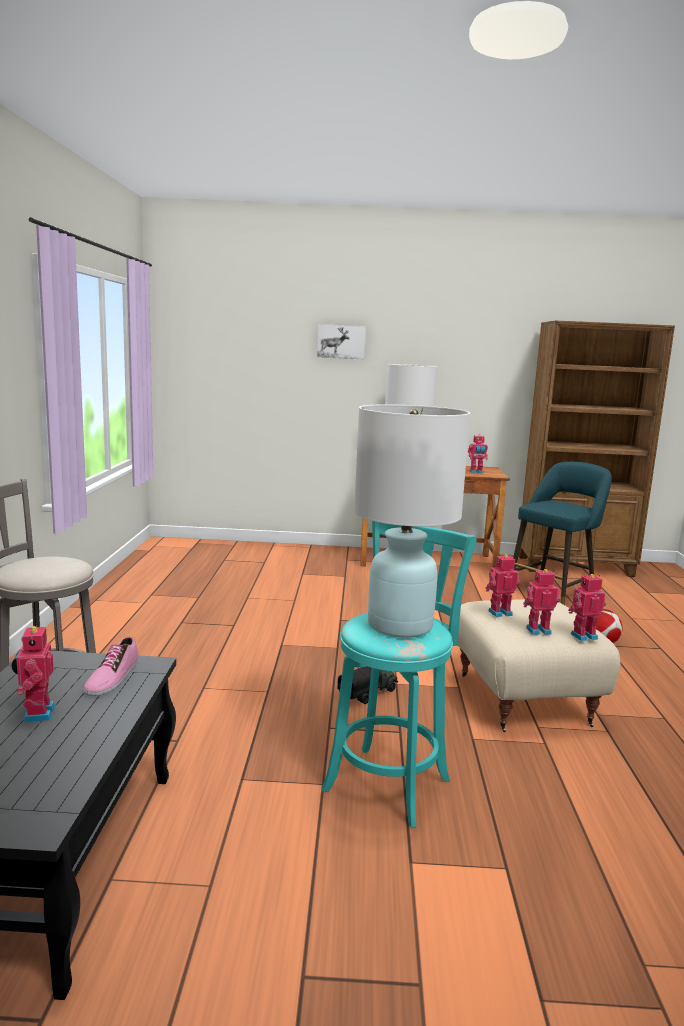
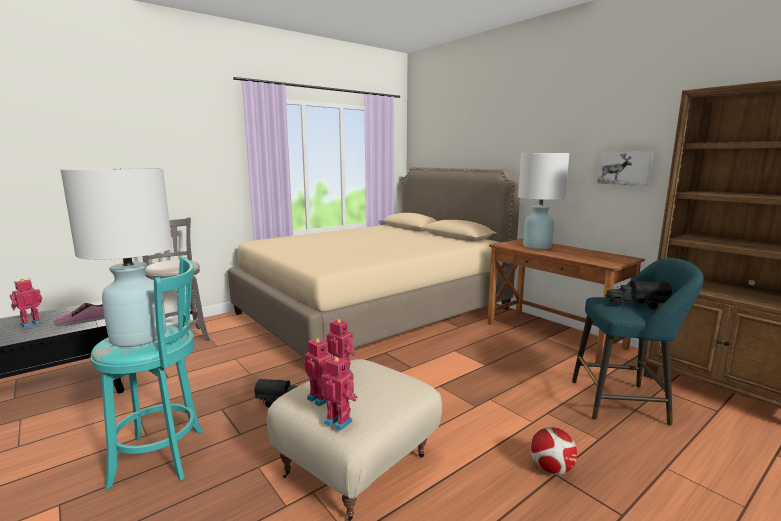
camera: 50 degrees right, 0 degrees up
picture [317,324,366,359] -> picture moved to [597,151,653,186]
toy robot [468,434,488,473] -> none
none -> beige bed [228,167,520,358]
none -> toy truck [605,280,672,309]

